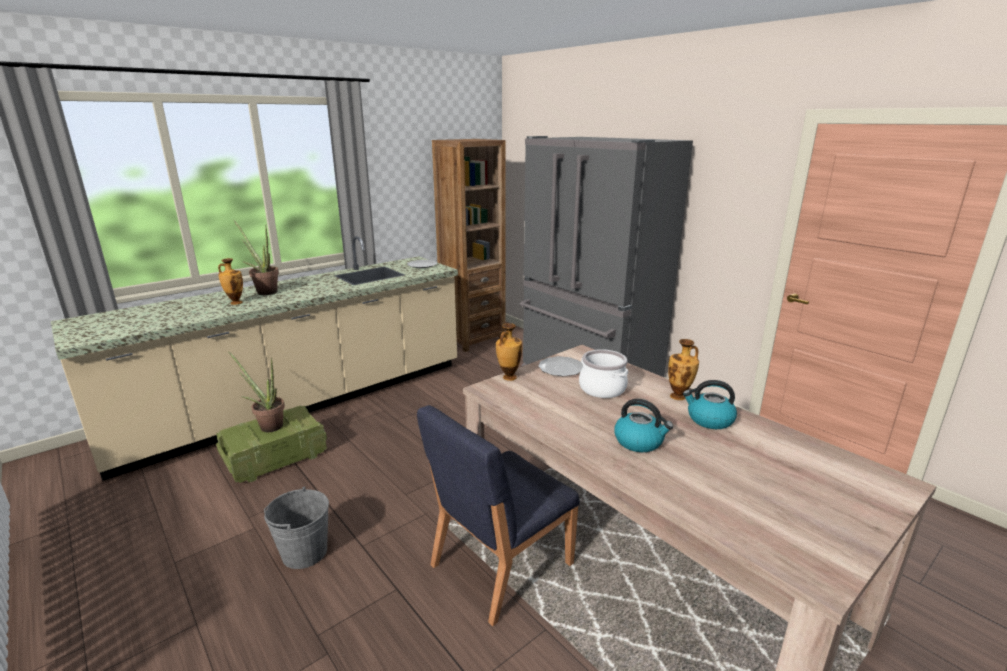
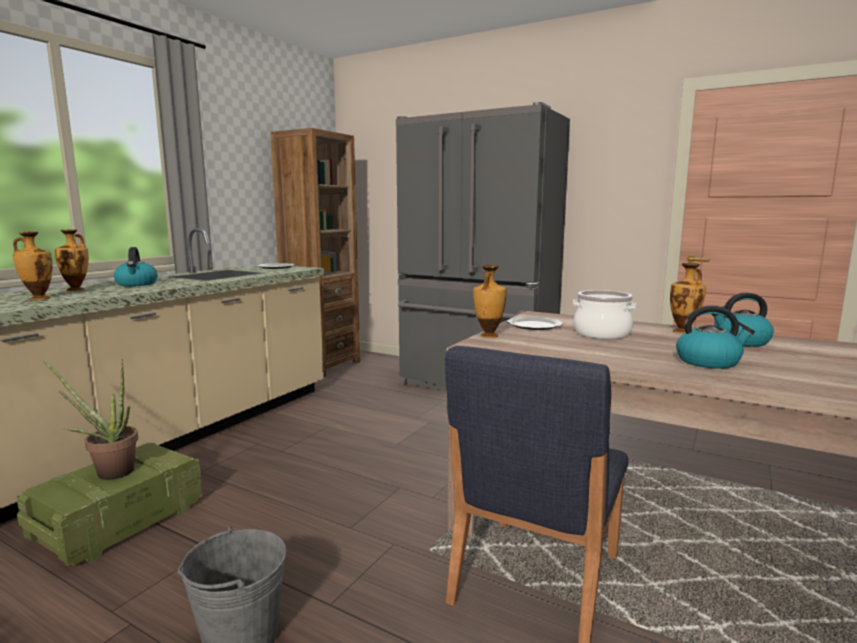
camera: 20 degrees left, 10 degrees down
potted plant [233,219,279,295] -> vase [55,230,89,291]
none -> kettle [114,247,158,286]

